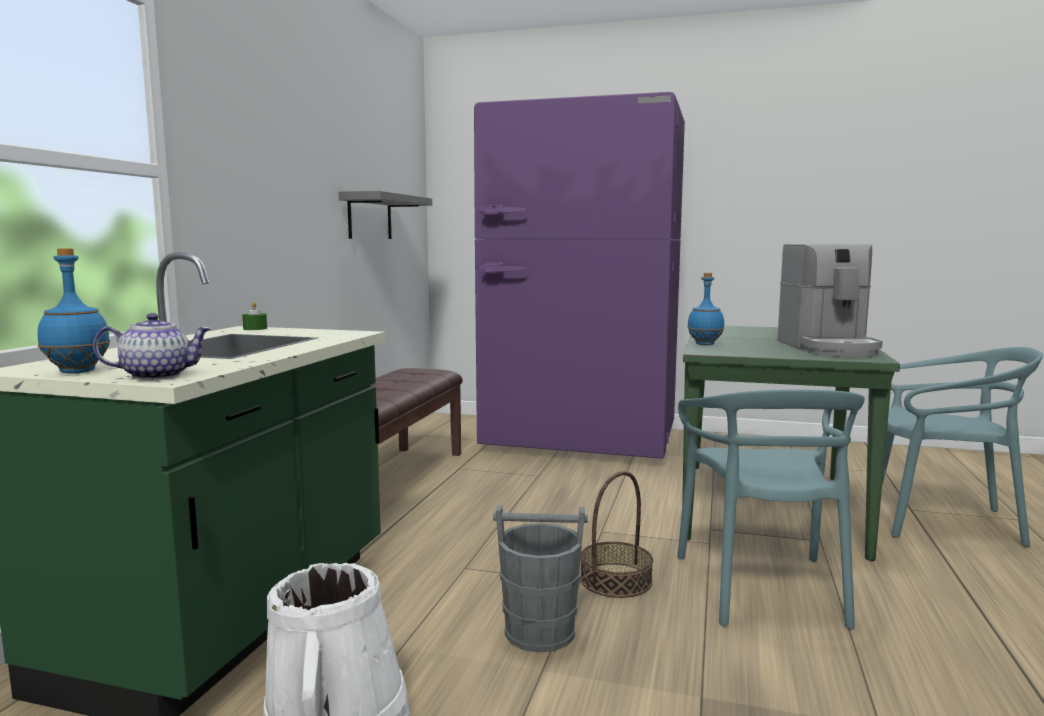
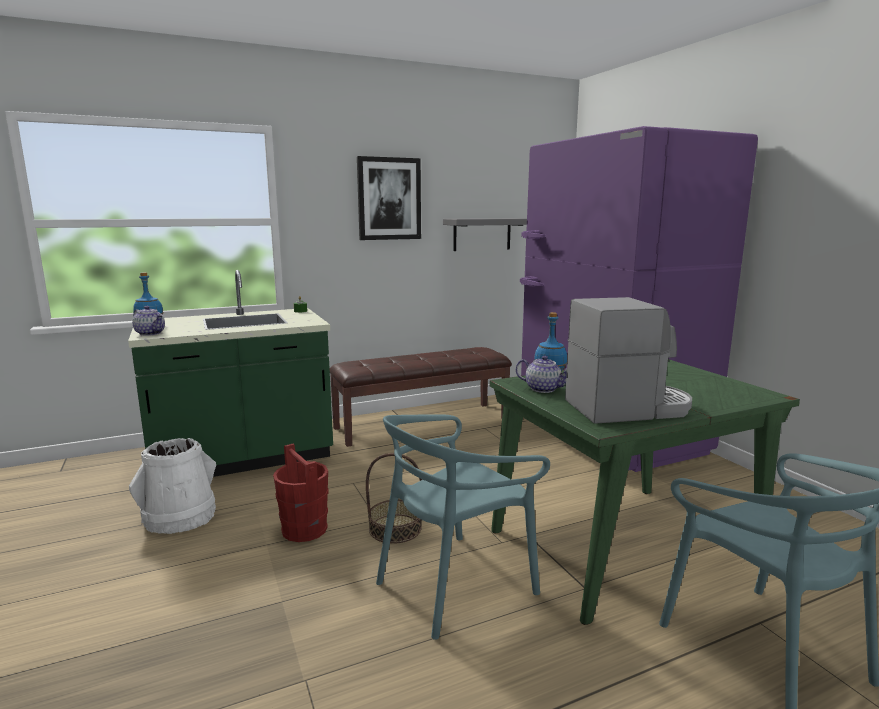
camera: 50 degrees right, 5 degrees up
grey bucket [493,505,588,653] -> red bucket [273,443,329,542]
coffee machine [777,244,882,357] -> coffee machine turned 150 degrees counterclockwise [565,297,692,424]
none -> picture [357,156,421,240]
none -> teapot [516,355,567,393]

